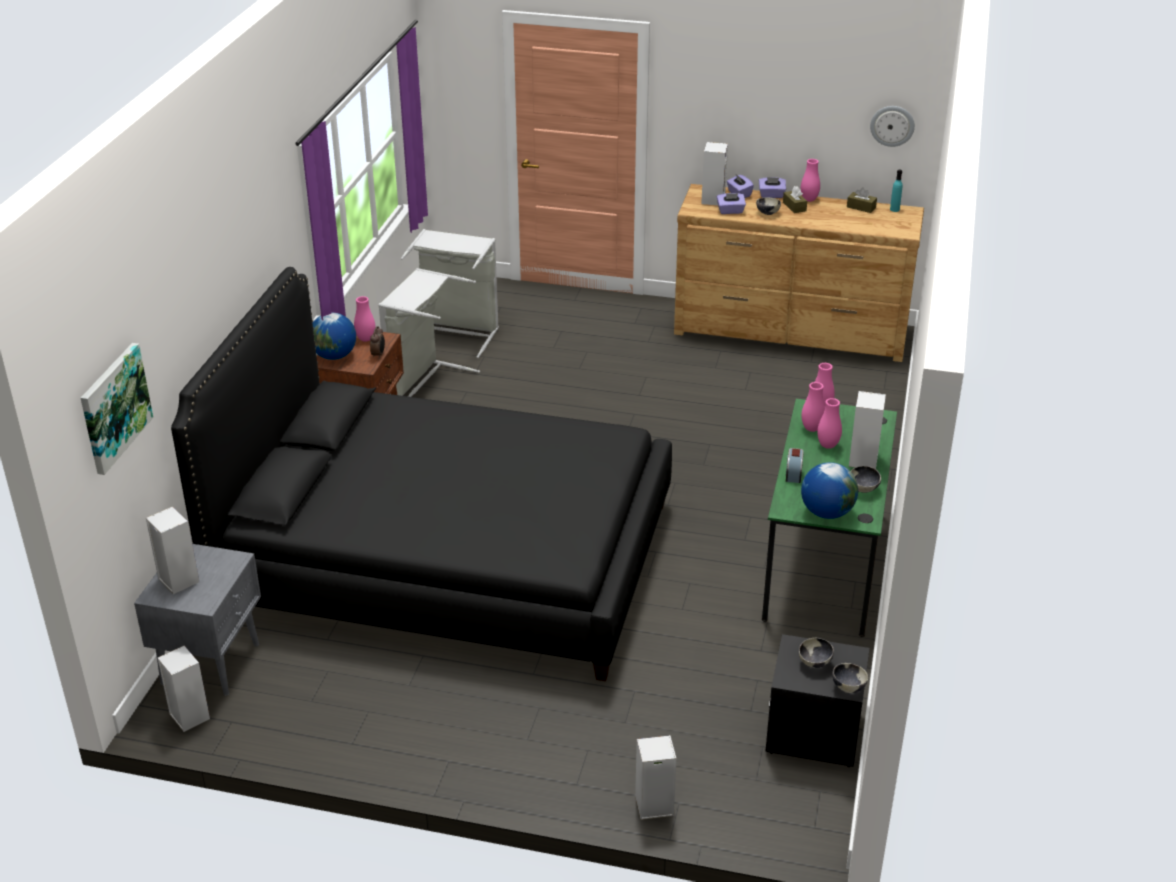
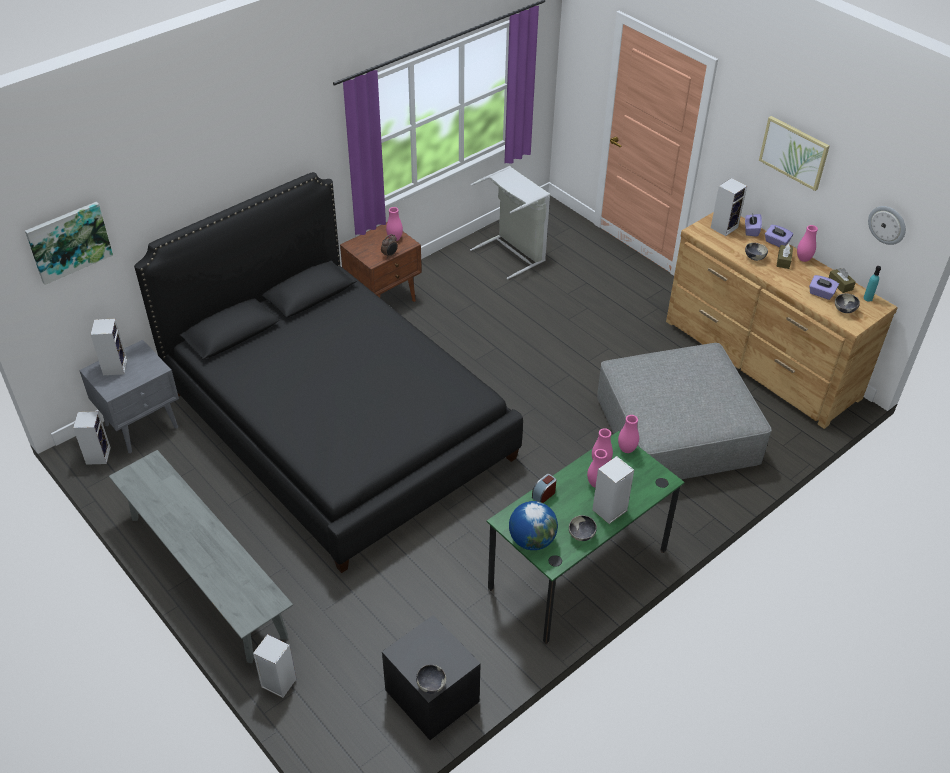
camera: 35 degrees right, 10 degrees up
globe [312,313,356,360] -> none
grey laundry basket [378,268,480,397] -> none
purple tissue box [717,193,746,214] -> purple tissue box moved to [809,275,839,300]
bowl [799,638,834,668] -> bowl moved to [835,294,860,313]
none -> grey bench [109,450,293,663]
none -> grey ottoman [597,343,772,480]
none -> picture [759,116,830,191]

